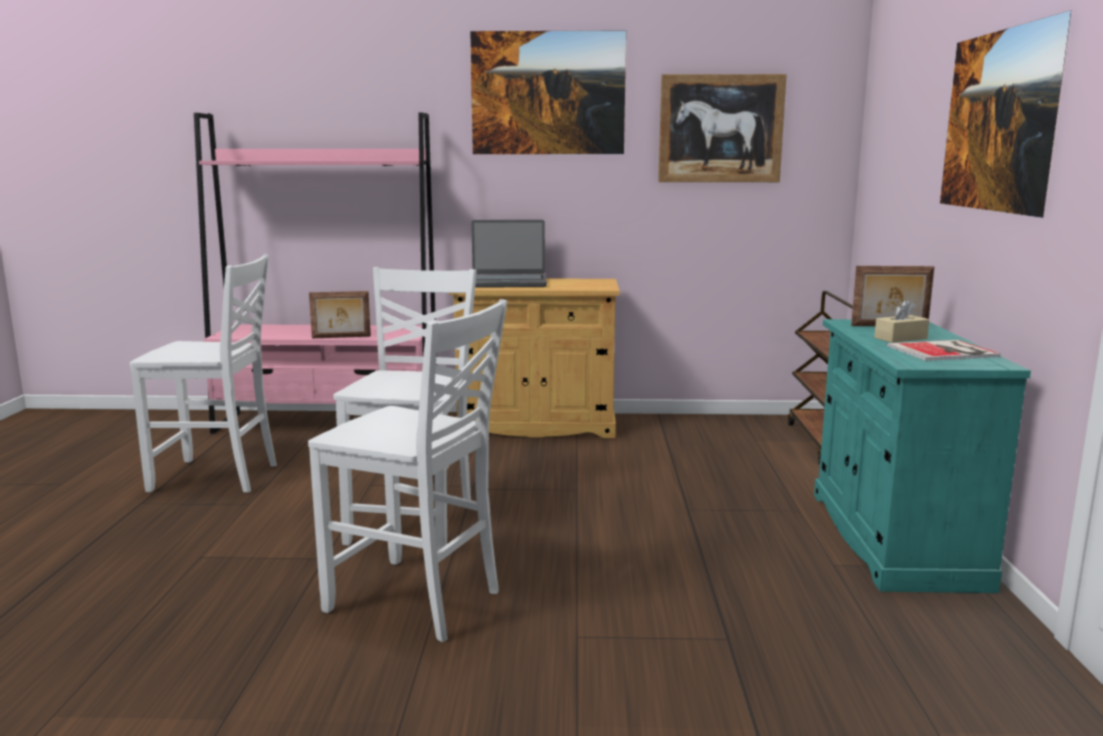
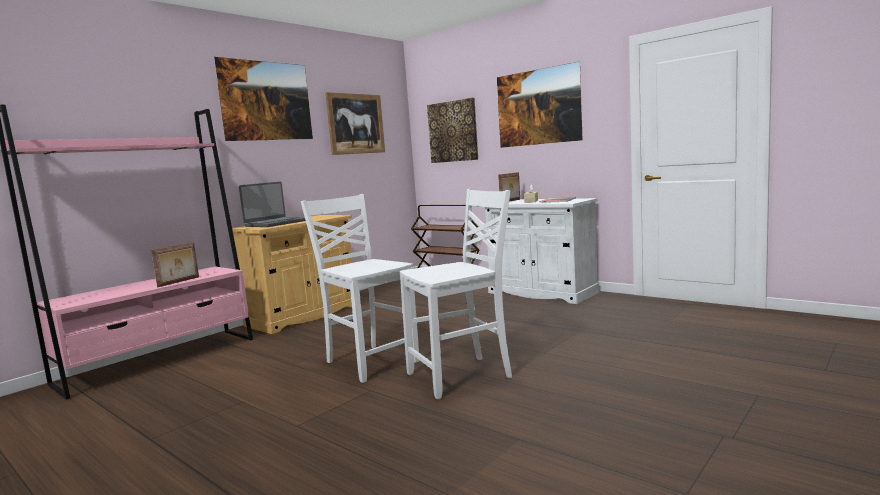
camera: 50 degrees left, 5 degrees down
white chair [130,254,277,493] -> none
turquoise cabinet [814,319,1031,593] -> white cabinet [485,198,600,304]
none -> picture [427,98,478,163]

